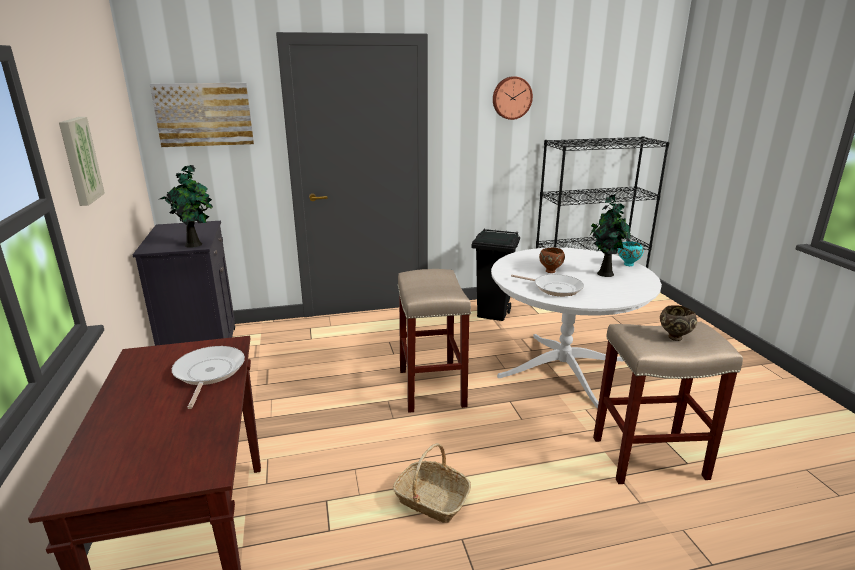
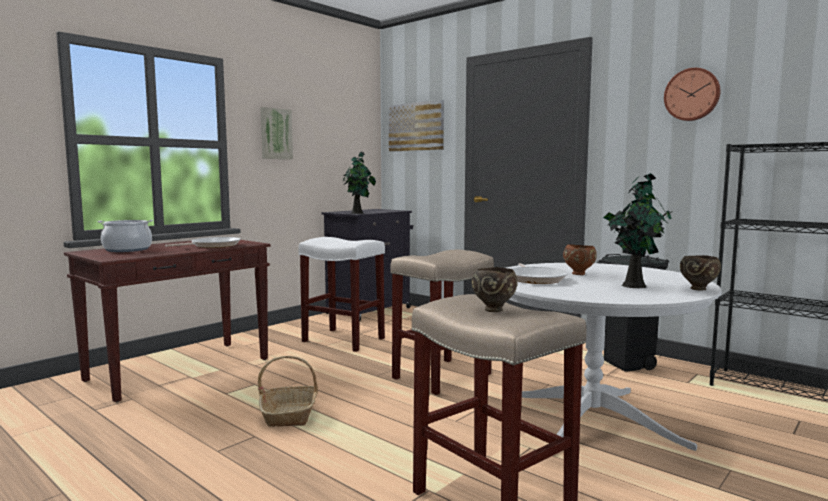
camera: 55 degrees right, 15 degrees down
turquoise bowl [618,241,644,266] -> brown bowl [680,255,721,291]
none -> cooking pot [98,220,153,252]
none -> white stool [298,237,385,352]

